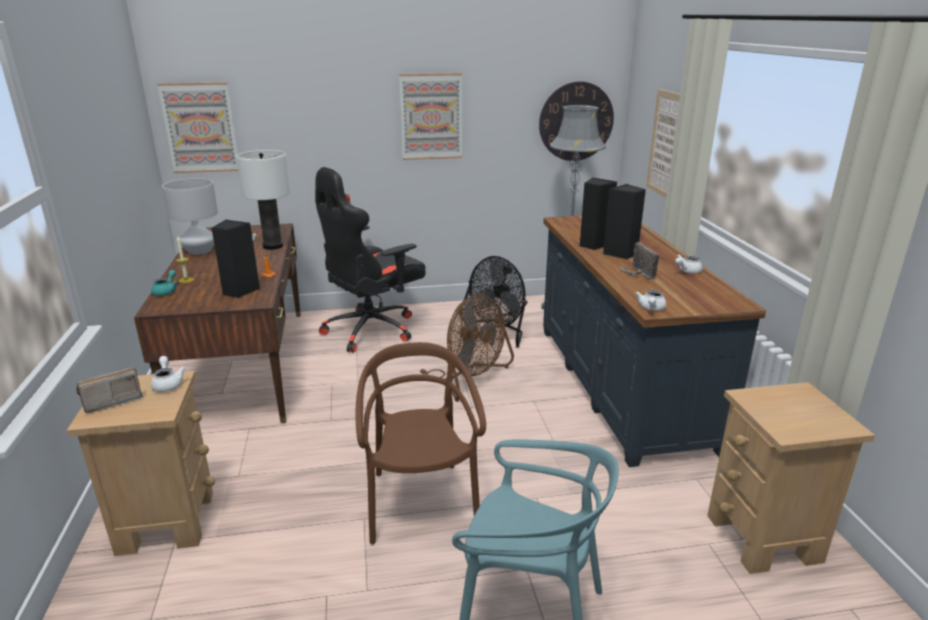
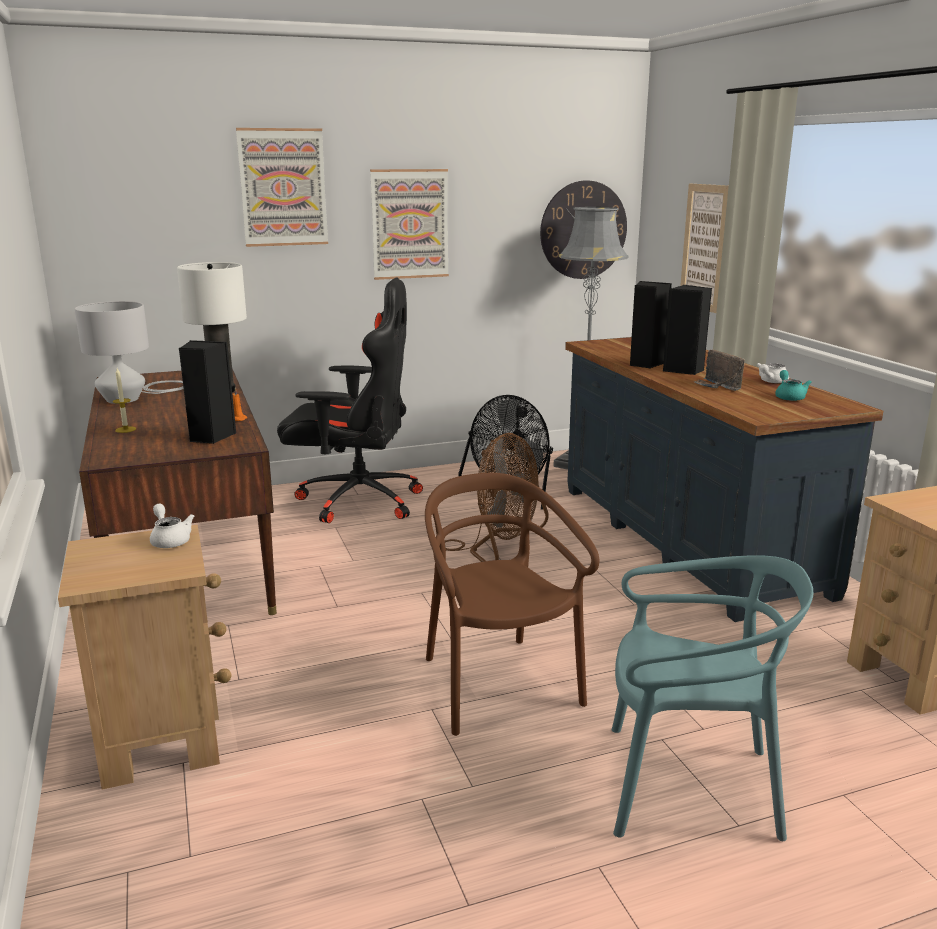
camera: 10 degrees left, 5 degrees down
radio [76,367,144,413] -> none
turquoise teapot [151,270,178,296] -> turquoise teapot moved to [775,370,812,401]
picture [157,82,238,173] -> picture moved to [236,128,328,247]
black office chair [315,167,426,352] -> black office chair turned 120 degrees counterclockwise [277,277,423,523]
white teapot [635,290,666,311] -> none

